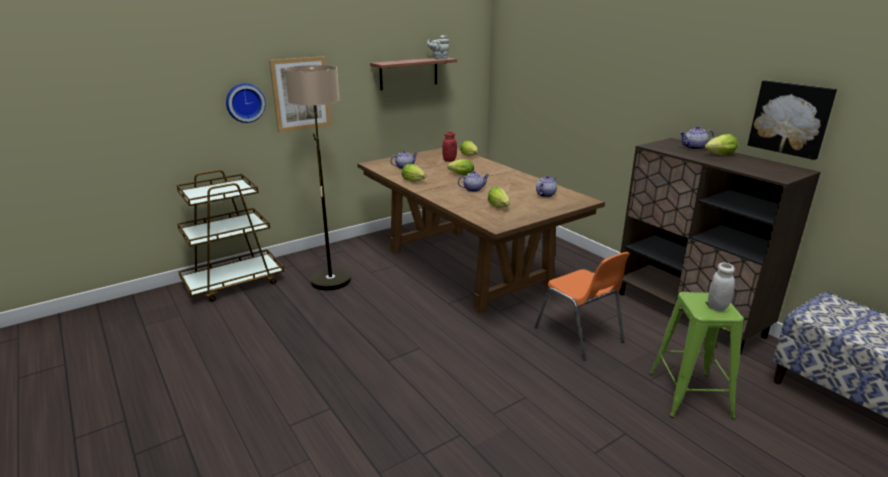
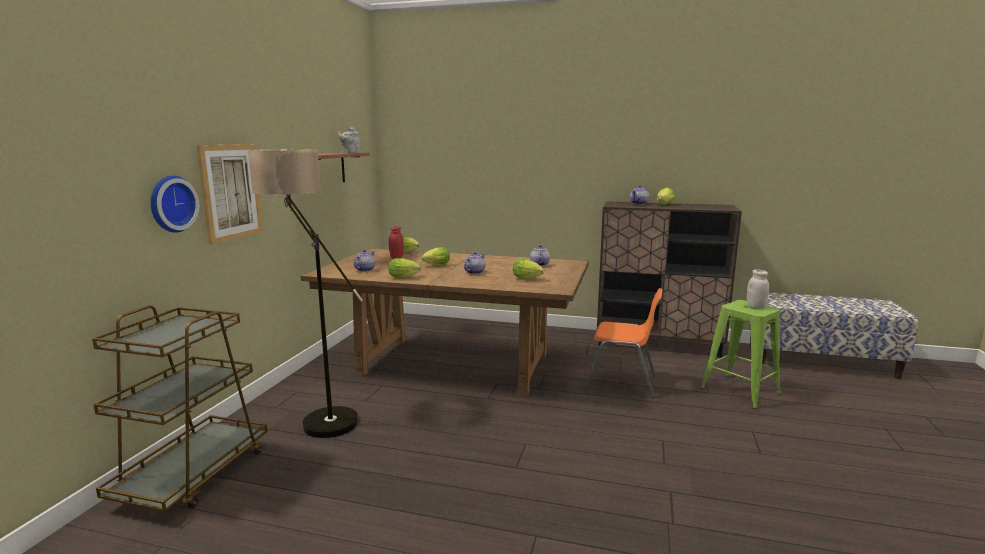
camera: 40 degrees left, 10 degrees down
picture [748,80,837,160] -> none

